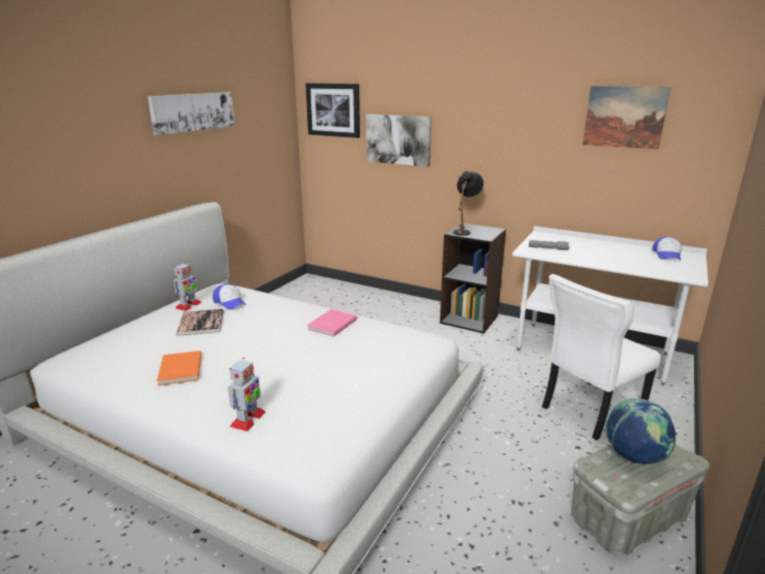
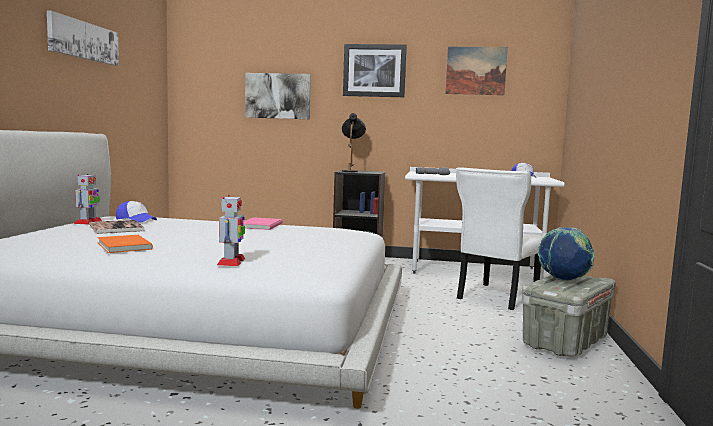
camera: 20 degrees left, 15 degrees down
picture [306,83,360,138] -> picture moved to [343,44,407,97]

